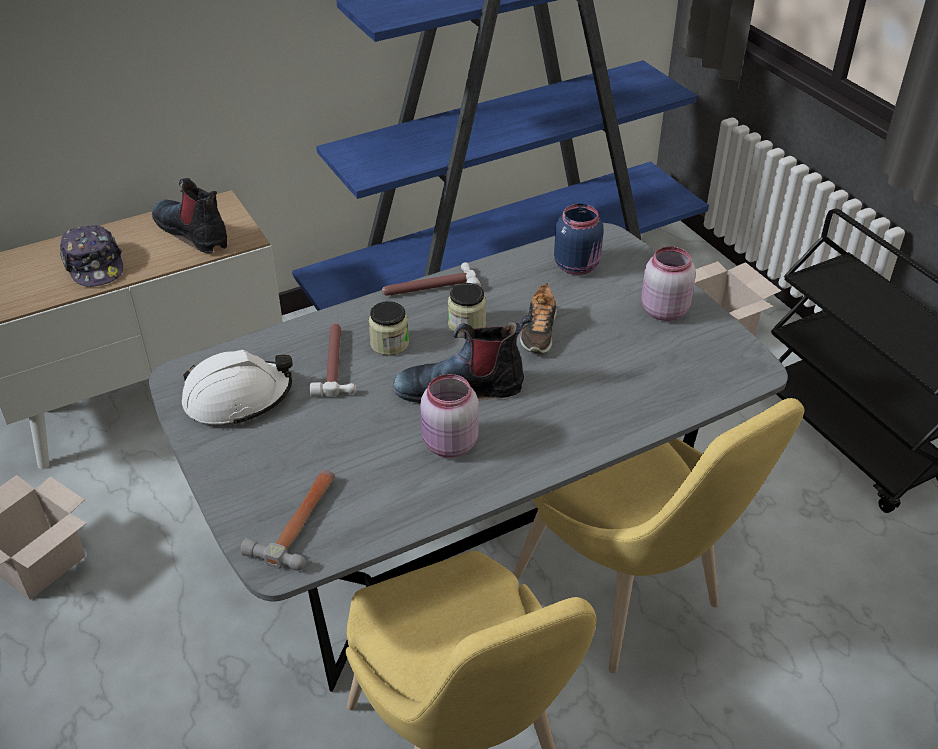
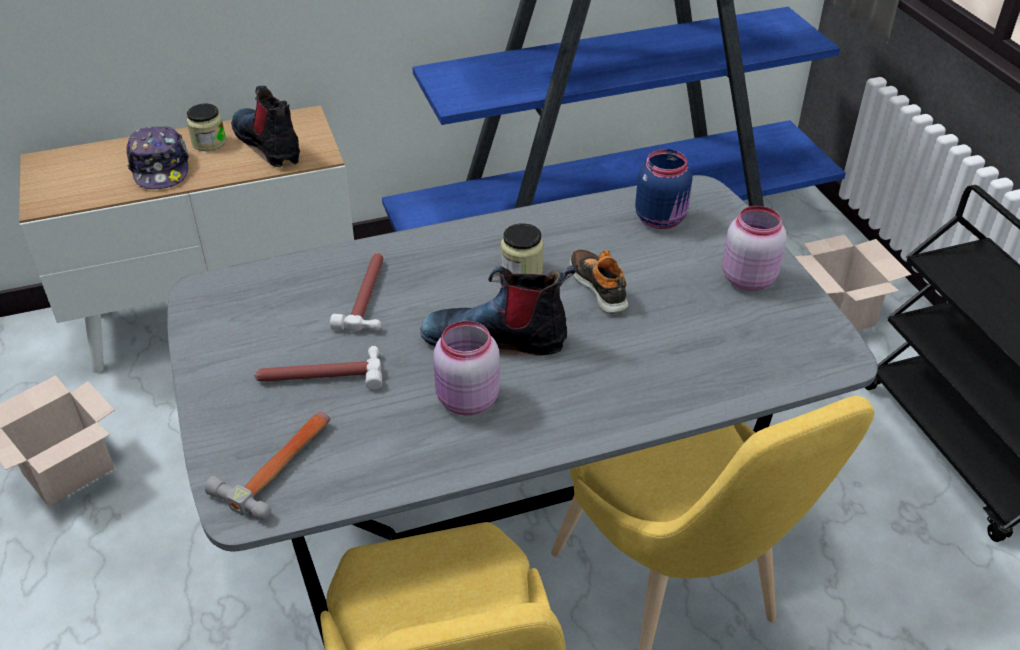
camera: 10 degrees right, 0 degrees up
white hard hat [182,350,293,425] -> none
jar [369,301,409,356] -> jar moved to [187,104,226,151]
hammer [382,262,481,296] -> hammer moved to [254,346,382,390]
shoe [520,283,557,353] -> shoe turned 135 degrees clockwise [570,249,629,314]

